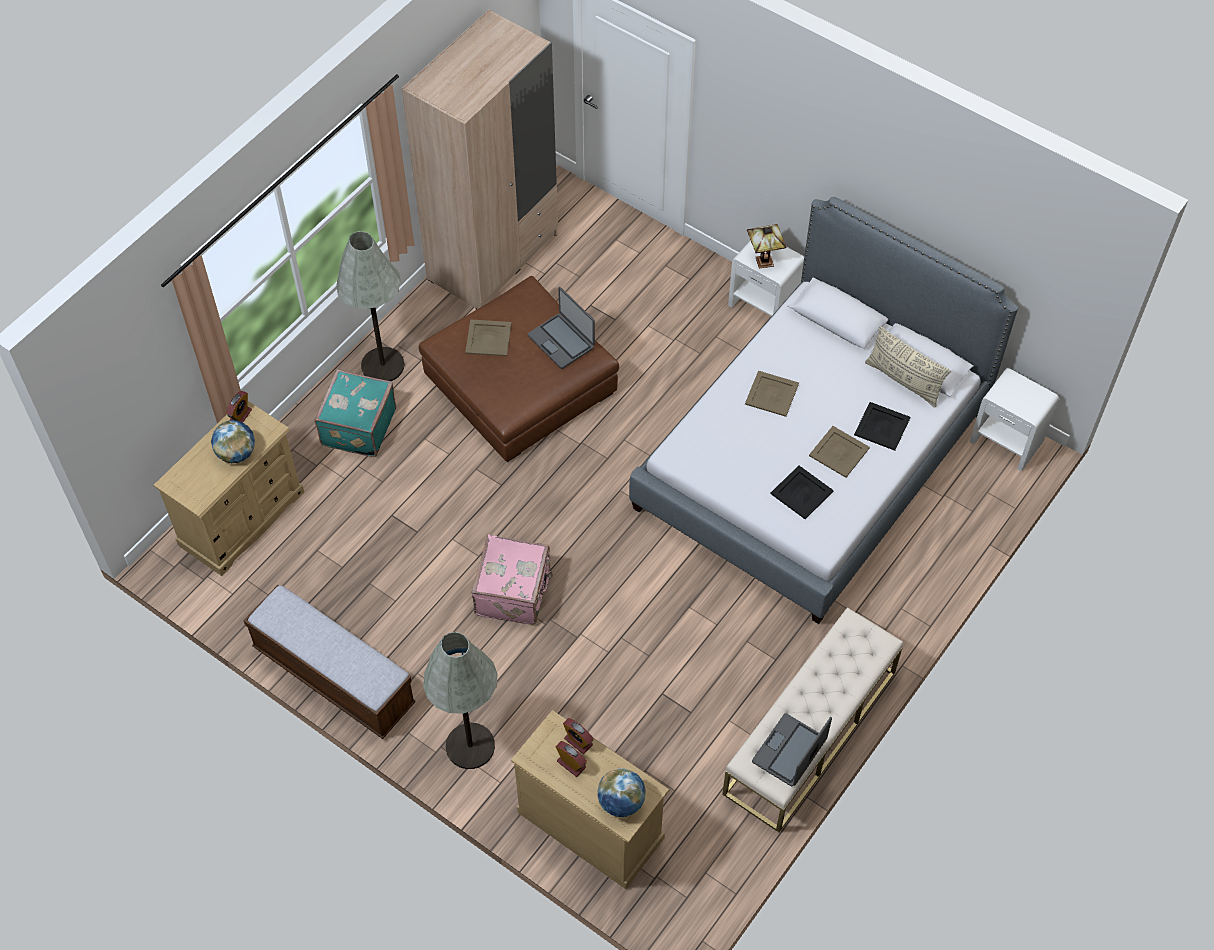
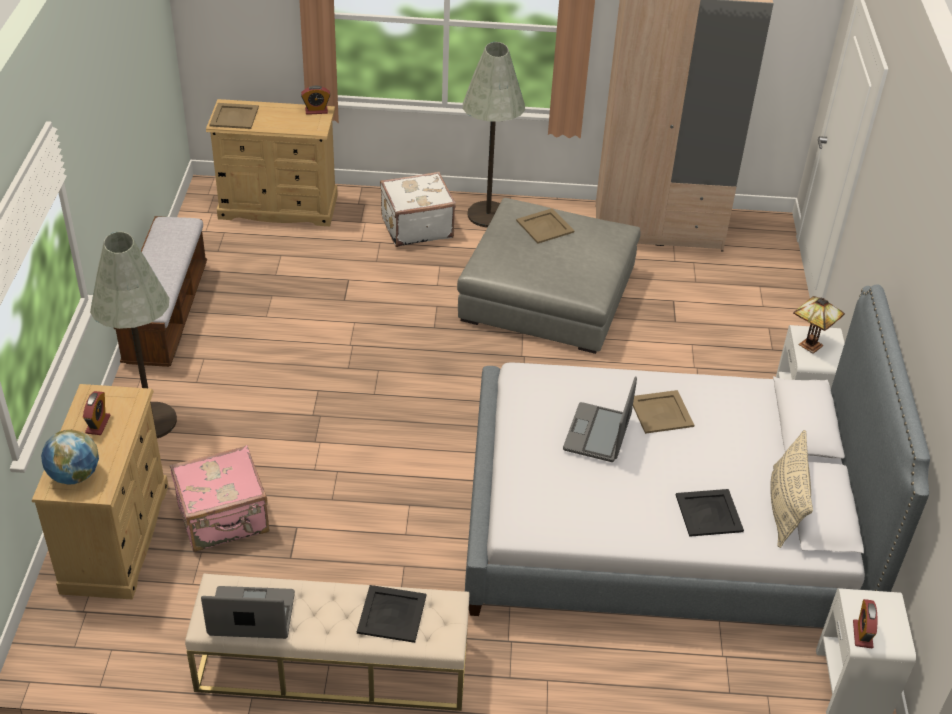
camera: 55 degrees right, 15 degrees down
globe [211,420,255,463] -> none
turquoise suitcase [314,369,396,457] -> white suitcase [380,172,456,247]
brown ottoman [419,276,619,462] -> grey ottoman [457,198,641,354]
pink suitcase [471,534,553,625] -> pink suitcase moved to [170,445,269,552]
laptop [528,287,595,369] -> laptop moved to [563,376,637,462]
alarm clock [563,718,594,754] -> alarm clock moved to [853,599,877,648]
black tray [770,465,834,519] -> black tray moved to [357,585,426,643]
beige tray [809,426,870,478] -> beige tray moved to [209,103,259,129]

